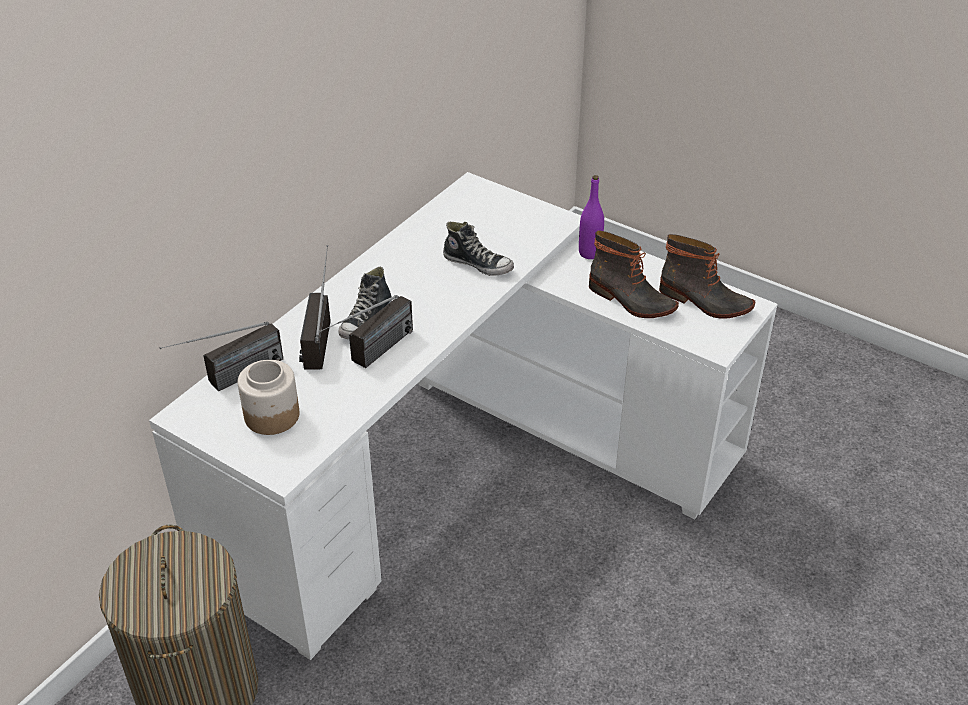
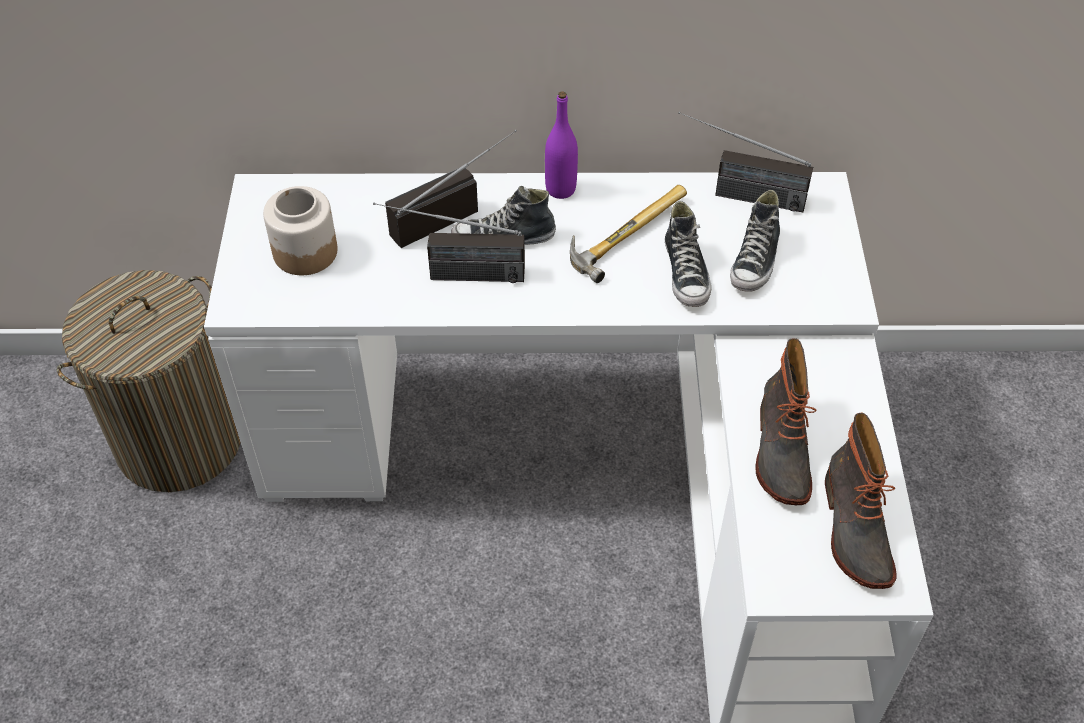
camera: 55 degrees right, 10 degrees up
radio [160,322,283,391] -> radio moved to [678,112,813,212]
purple bottle [579,175,604,259] -> purple bottle moved to [545,91,578,199]
none -> hammer [570,185,687,283]
none -> shoe [730,190,780,292]

